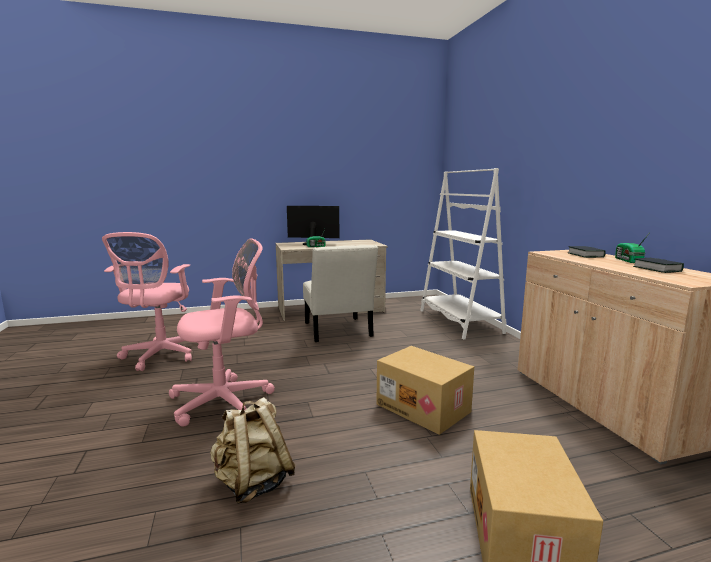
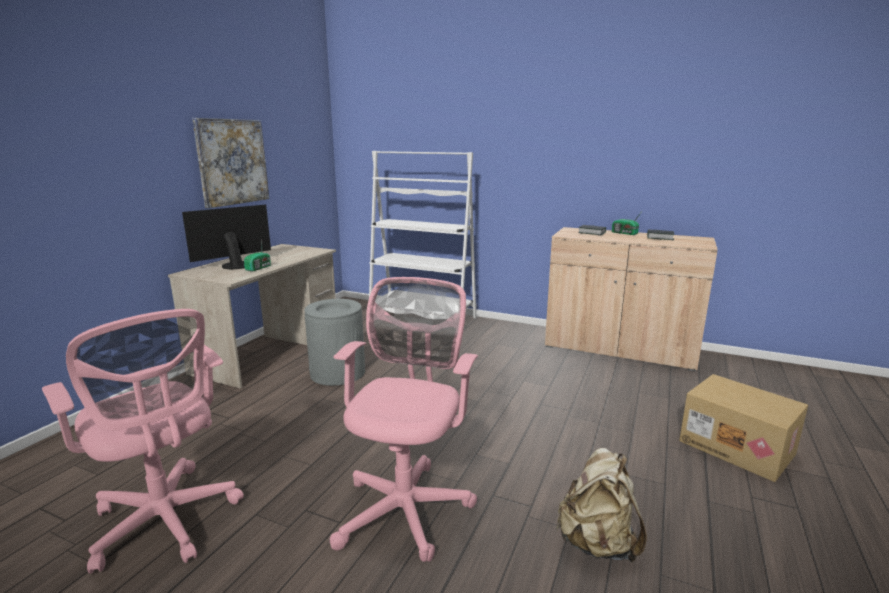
camera: 50 degrees left, 5 degrees up
white chair [303,245,378,342] -> grey trash can [304,299,365,386]
cardboard box [376,346,474,435] -> none
none -> picture [192,118,269,208]

